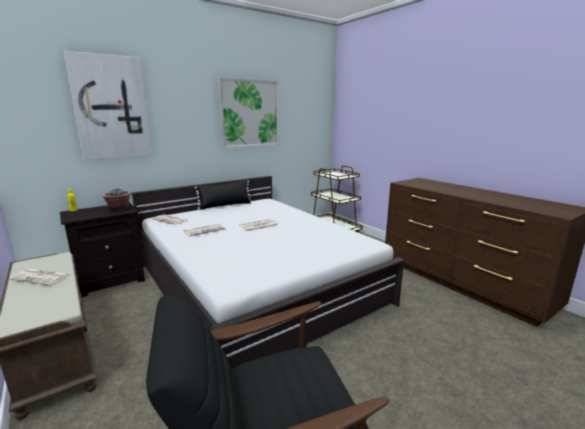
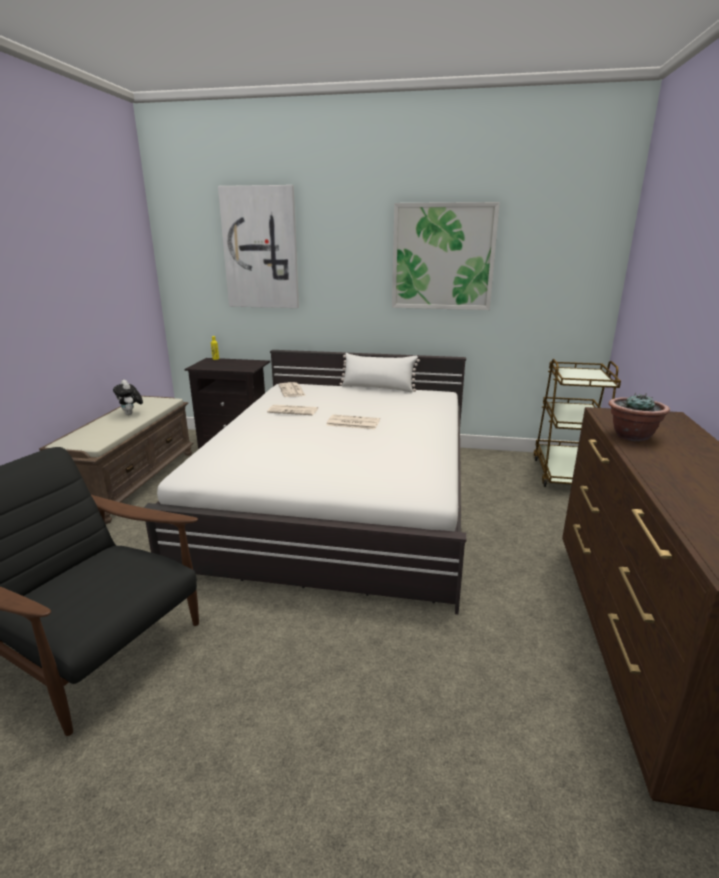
camera: 45 degrees right, 5 degrees up
newspaper [9,269,70,286] -> plush toy [113,380,143,415]
potted plant [102,188,131,211] -> potted plant moved to [609,393,670,441]
black pillow [195,179,252,210] -> white pillow [340,353,420,393]

